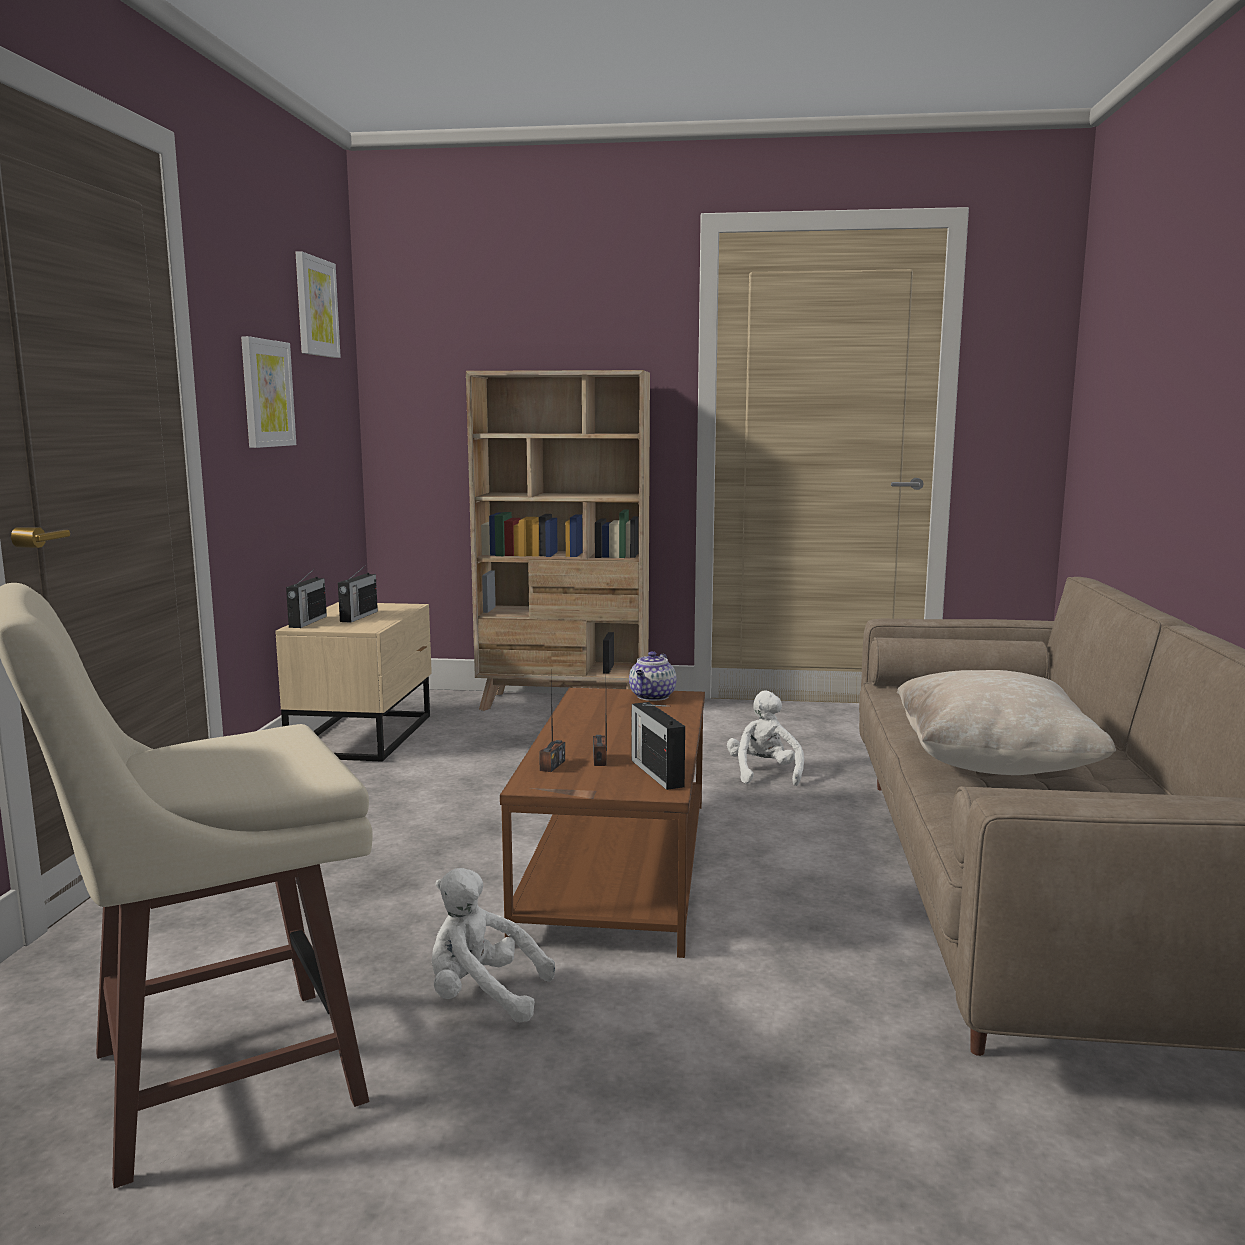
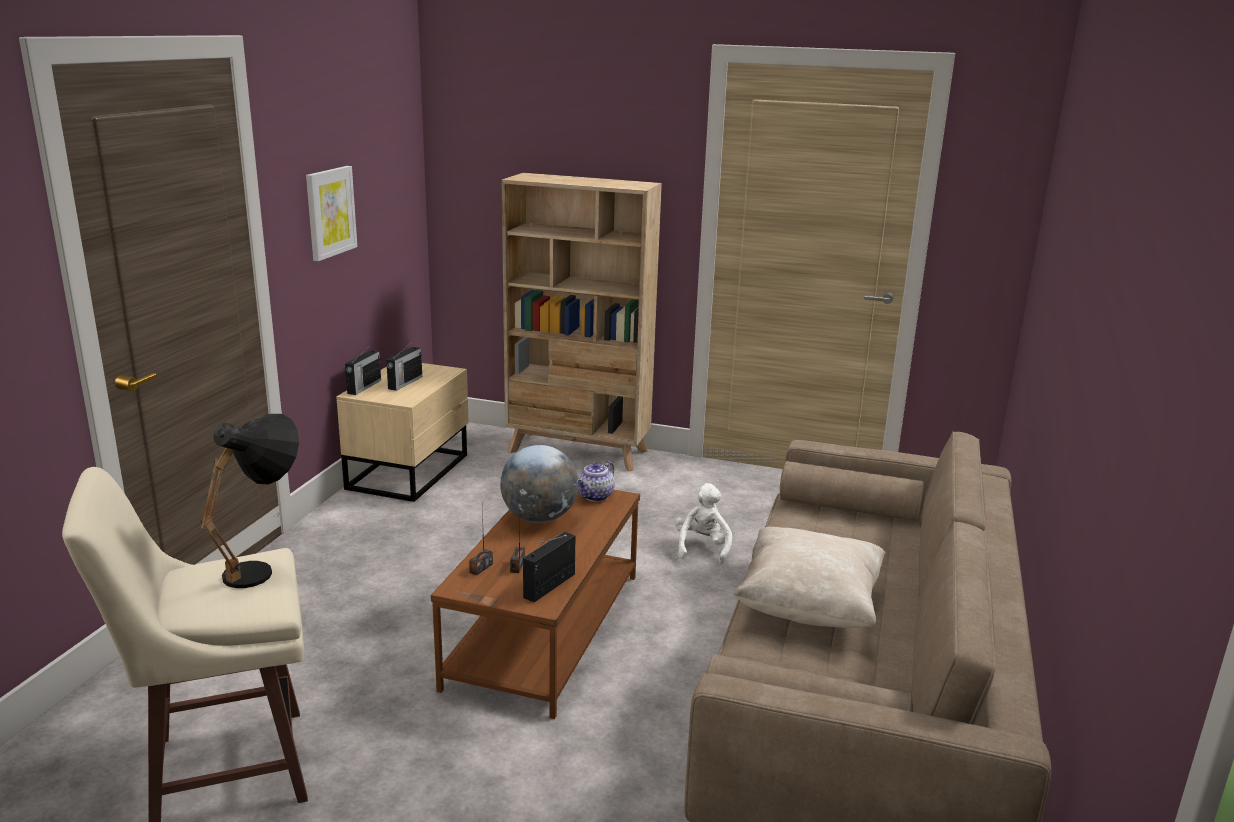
camera: 10 degrees right, 10 degrees up
picture [295,251,341,358] -> none
white plush toy [432,868,555,1022] -> none
radio [632,702,685,790] -> radio turned 45 degrees clockwise [523,532,575,603]
none -> black table lamp [201,414,299,588]
none -> globe [500,445,578,523]

